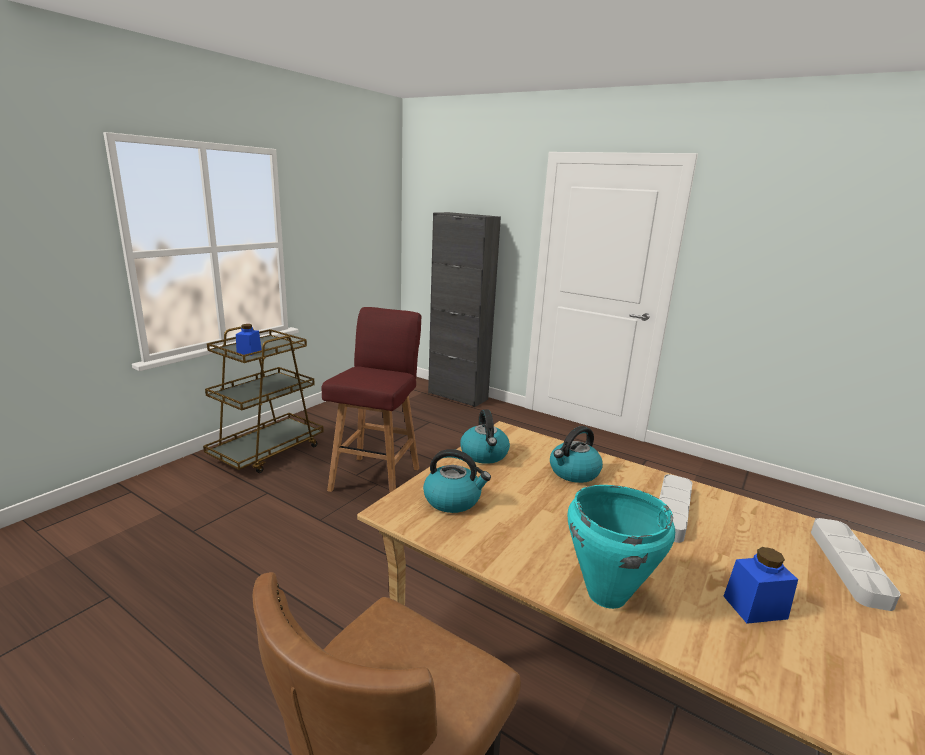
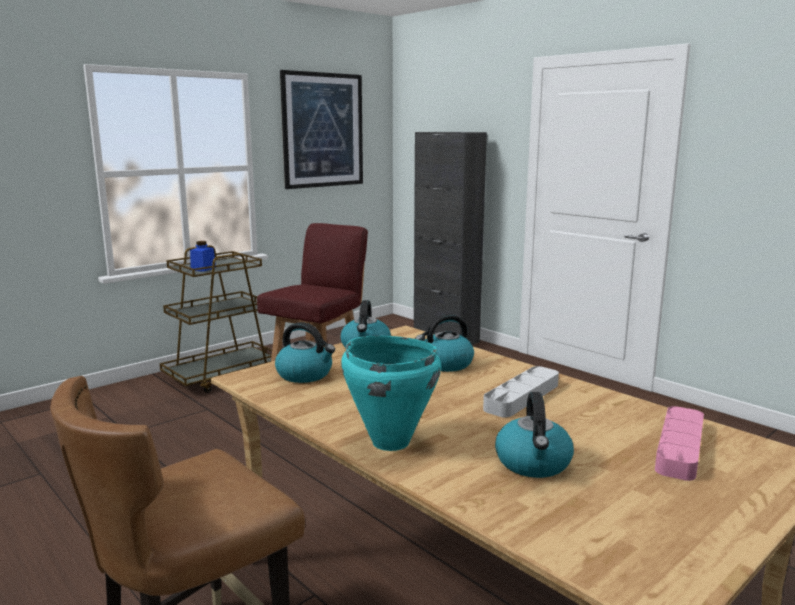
camera: 15 degrees right, 5 degrees down
blue jar [724,547,798,624] -> kettle [495,392,574,478]
grey tray [811,518,901,611] -> pink tray [655,406,704,481]
none -> picture [280,70,363,189]

